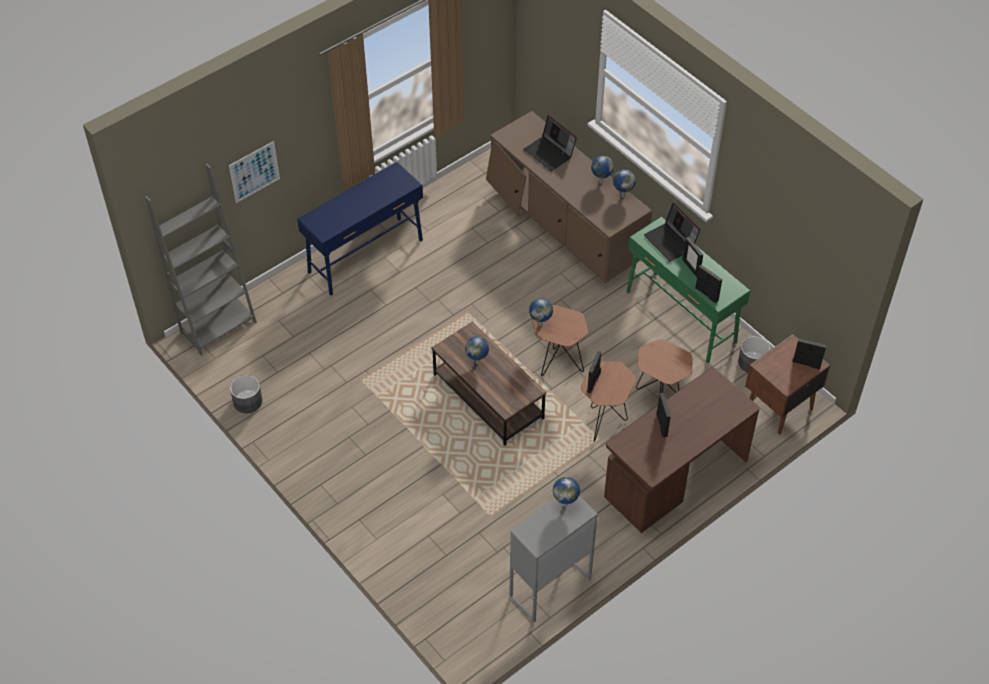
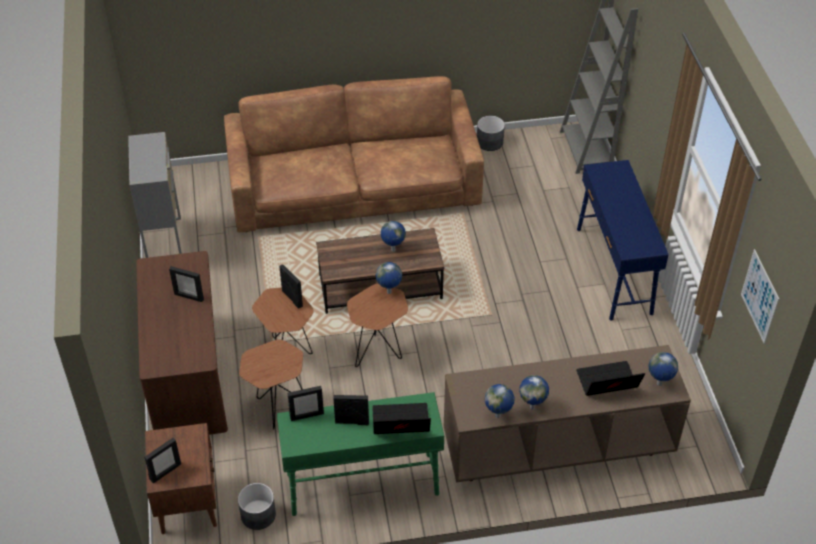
camera: 120 degrees right, 5 degrees down
picture [229,141,280,203] -> picture moved to [741,249,779,344]
globe [553,477,580,507] -> globe moved to [648,352,678,386]
none -> brown sofa [224,76,484,233]

